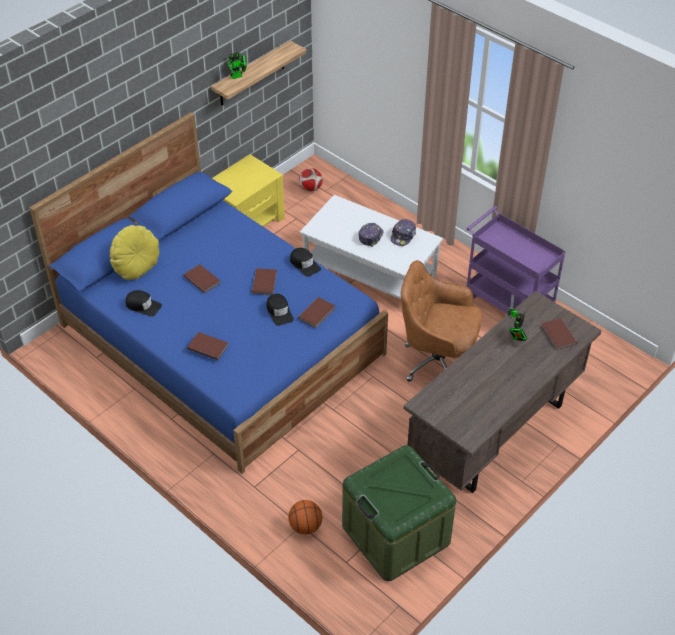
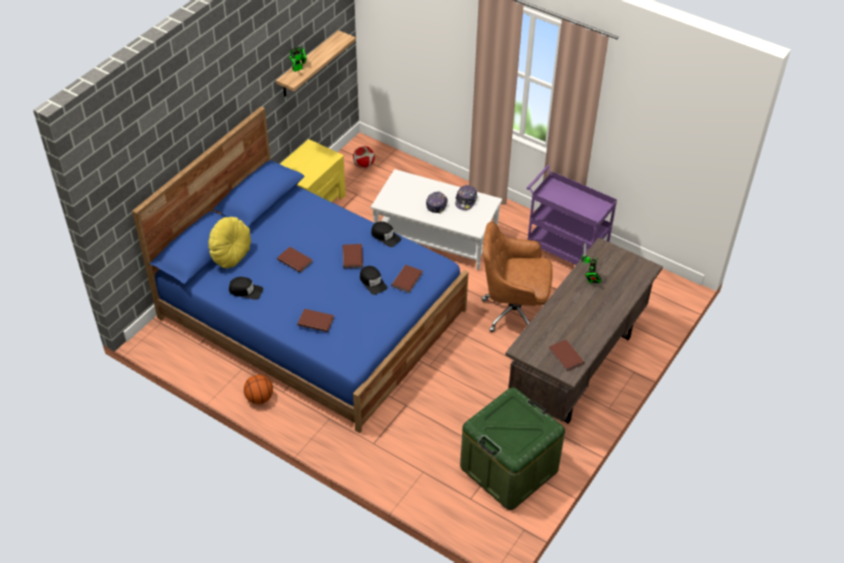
camera: 10 degrees left, 0 degrees up
basketball [288,500,322,535] -> basketball moved to [244,375,273,404]
brown book [541,318,577,350] -> brown book moved to [549,340,585,372]

